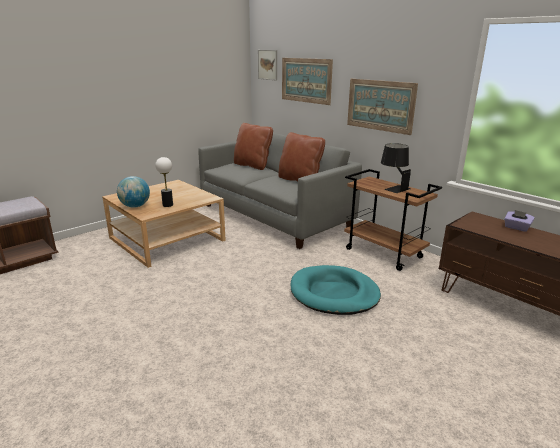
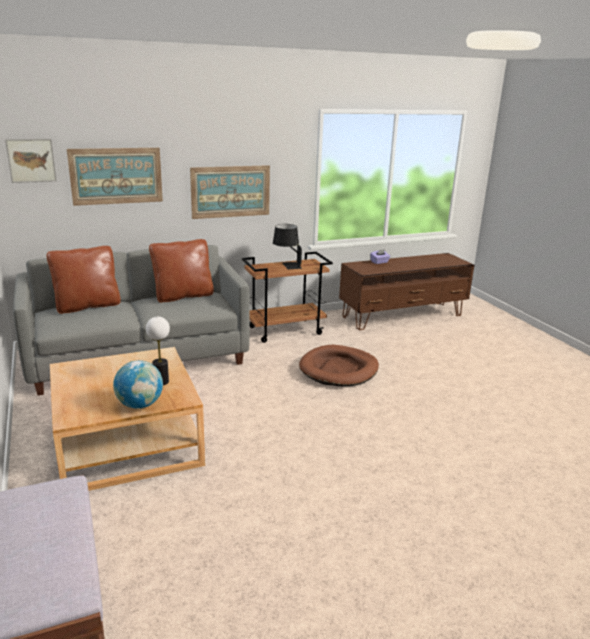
camera: 70 degrees left, 0 degrees up
turquoise dog bed [291,265,381,315] -> brown dog bed [299,345,379,386]

